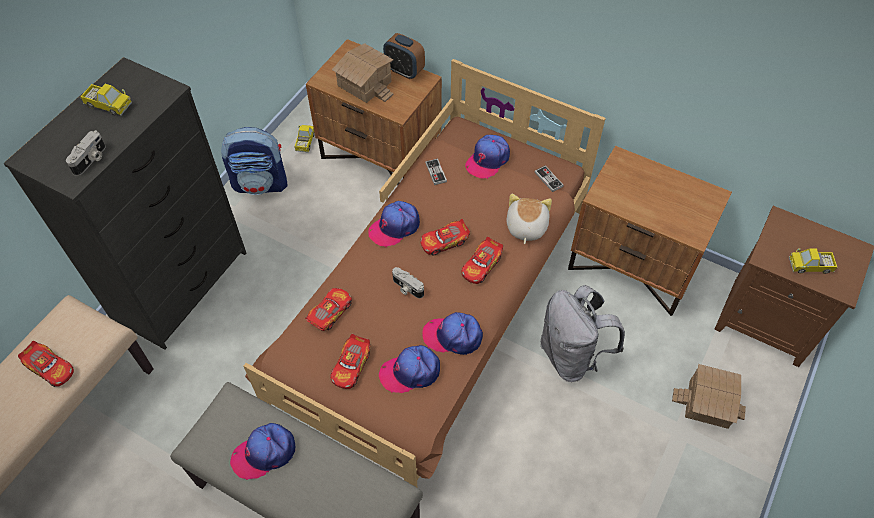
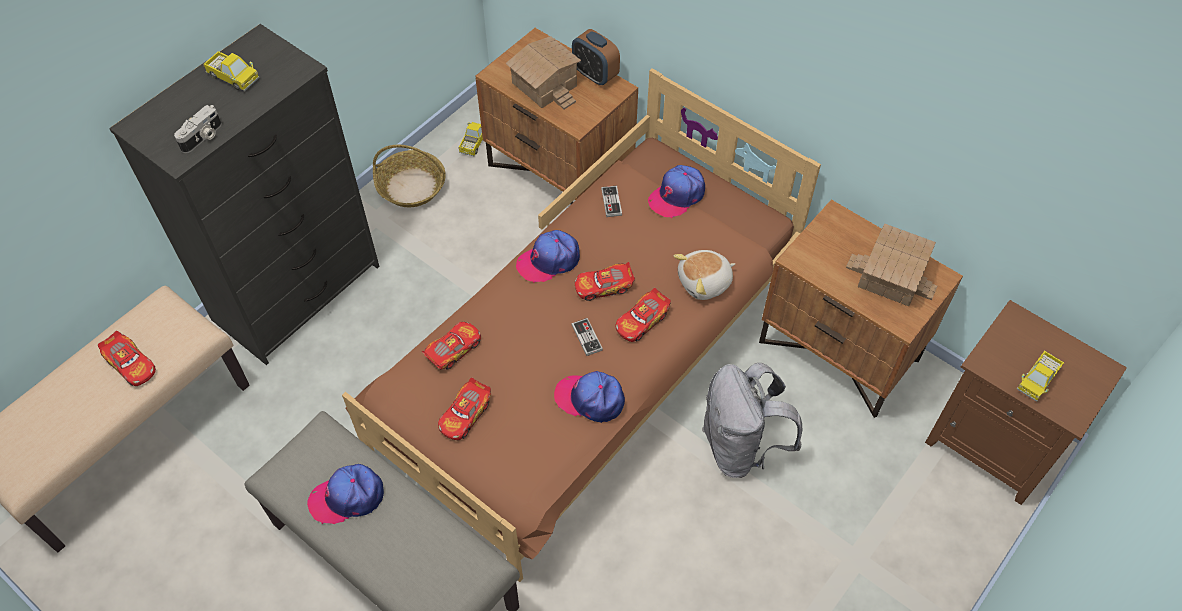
camera: 10 degrees right, 0 degrees up
backpack [221,127,288,195] -> basket [373,145,446,207]
cap [379,345,440,393] -> none
camera [392,267,424,298] -> none
plush toy [506,194,552,244] -> plush toy turned 135 degrees counterclockwise [674,250,735,300]
game controller [534,165,564,192] -> game controller moved to [571,318,603,356]
toy house [672,364,746,429] -> toy house moved to [846,224,937,306]
toy truck [789,248,838,274] -> toy truck turned 60 degrees counterclockwise [1016,351,1064,402]

